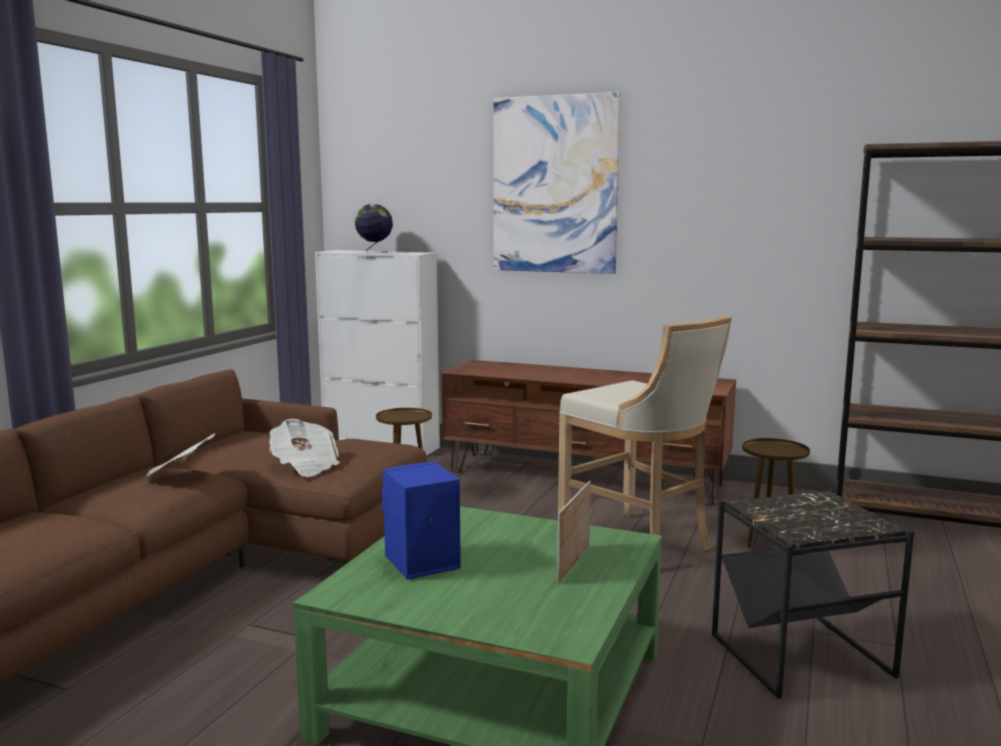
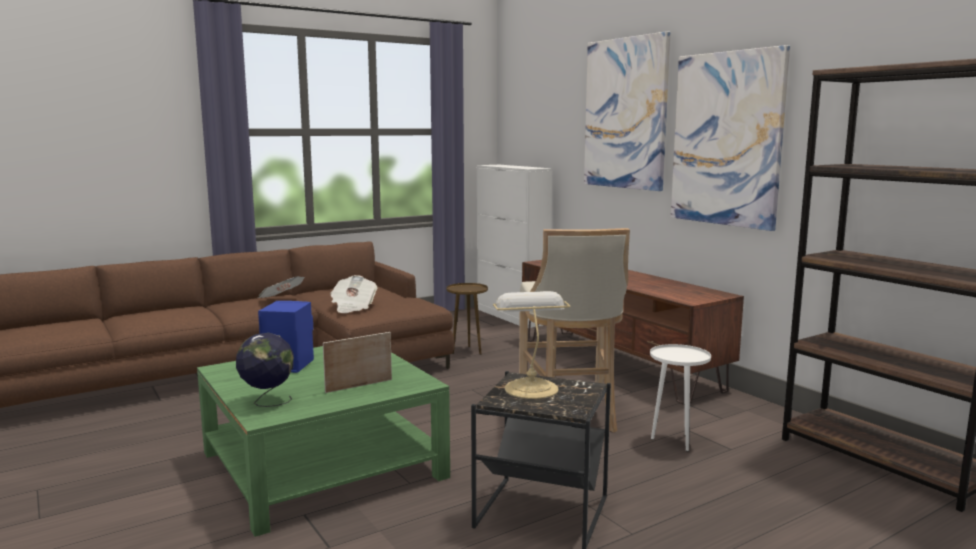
camera: 35 degrees right, 0 degrees up
globe [355,204,393,253] -> globe moved to [236,333,294,407]
brown side table [742,438,810,548] -> white side table [650,344,711,451]
none -> table lamp [493,291,570,399]
none -> picture [671,45,790,231]

